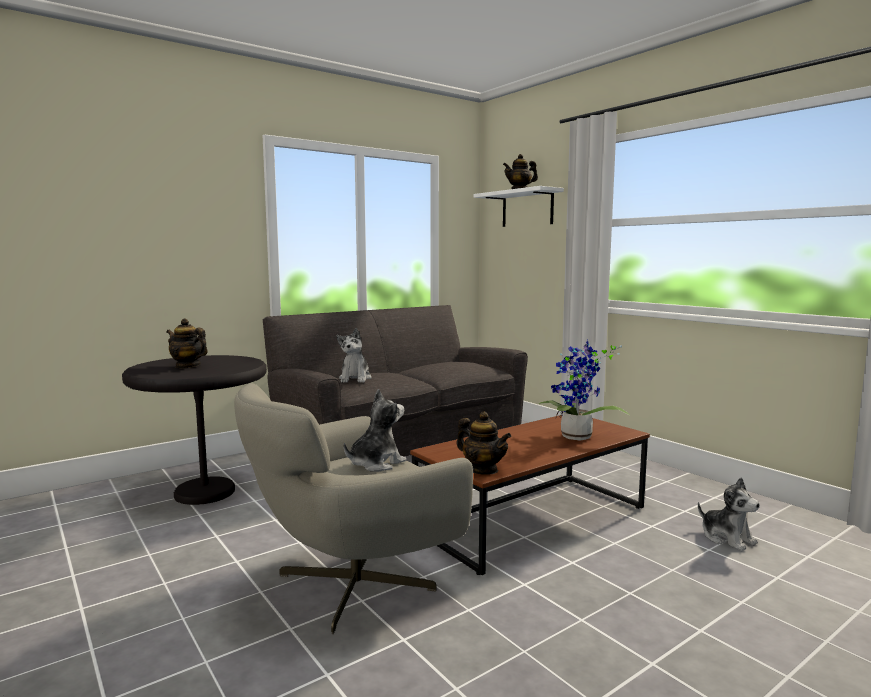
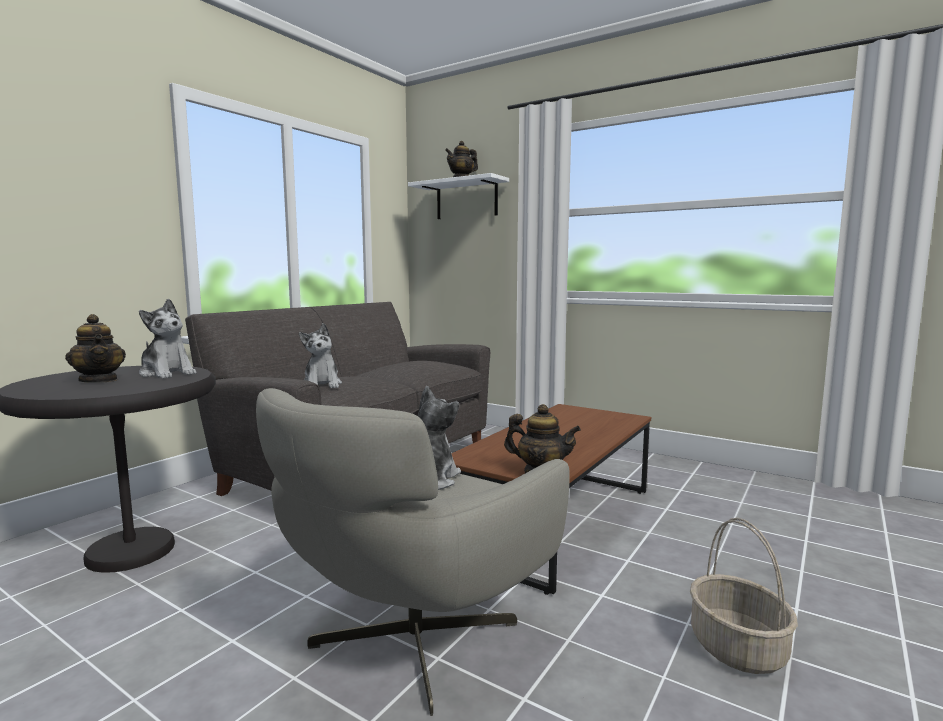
camera: 20 degrees left, 0 degrees up
teapot [166,319,207,368] -> teapot turned 135 degrees counterclockwise [65,314,126,383]
potted plant [538,339,630,440] -> none
plush toy [698,477,760,551] -> plush toy moved to [139,299,196,379]
none -> basket [690,518,798,674]

